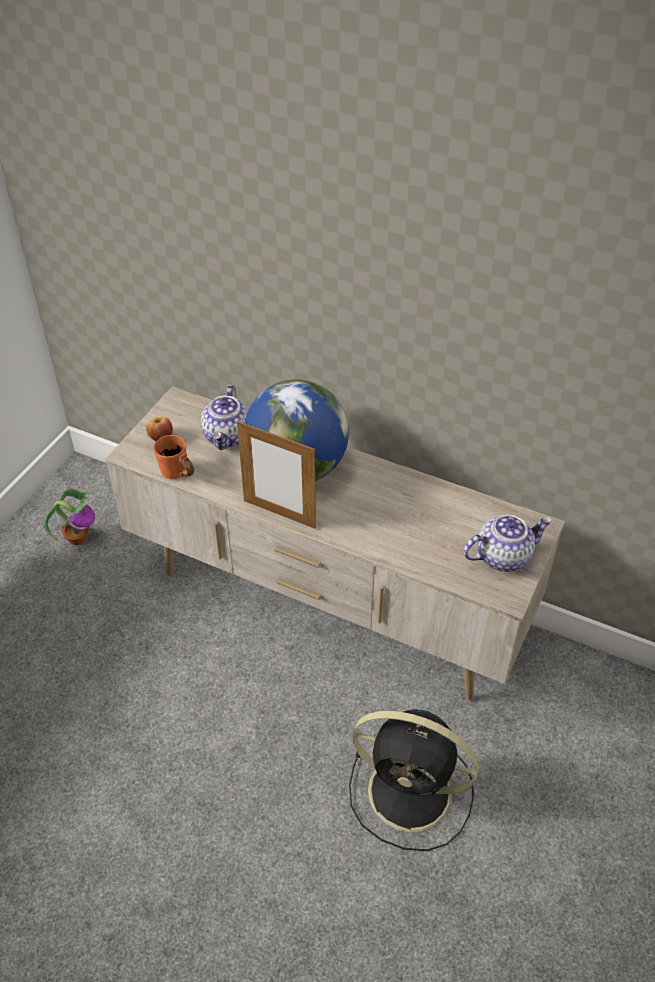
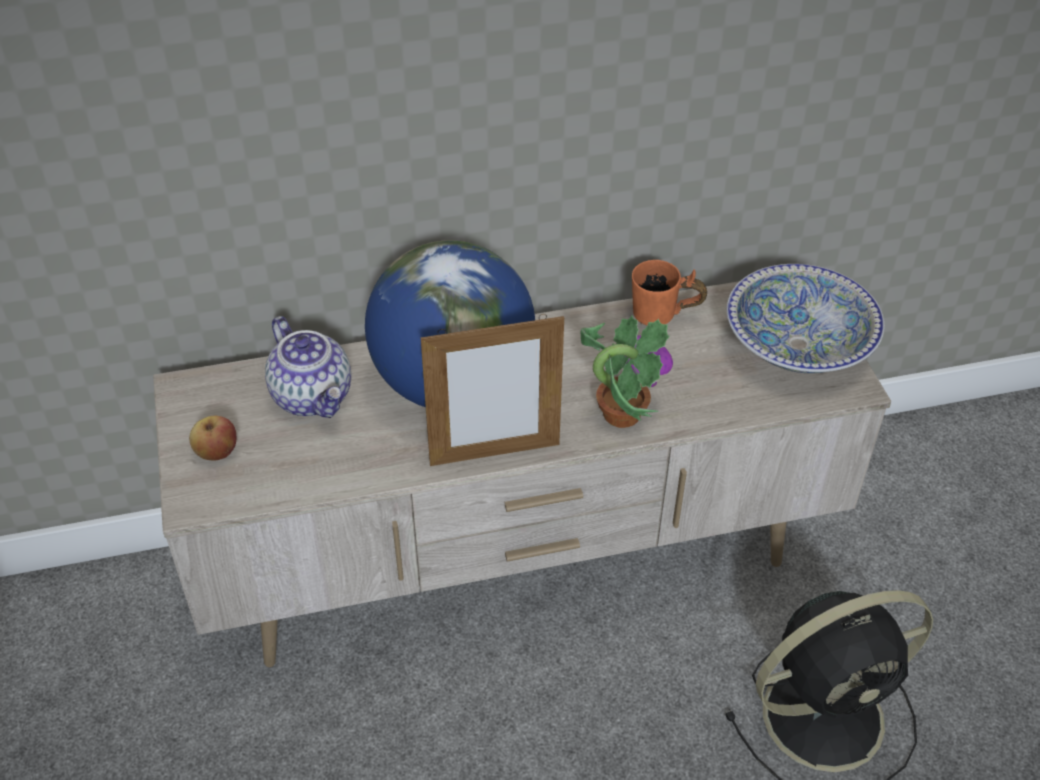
camera: 40 degrees left, 0 degrees up
potted plant [44,488,95,545] -> potted plant moved to [581,315,673,428]
orange mug [153,435,194,479] -> orange mug moved to [632,260,707,325]
teapot [463,515,552,572] -> bowl [727,264,884,373]

